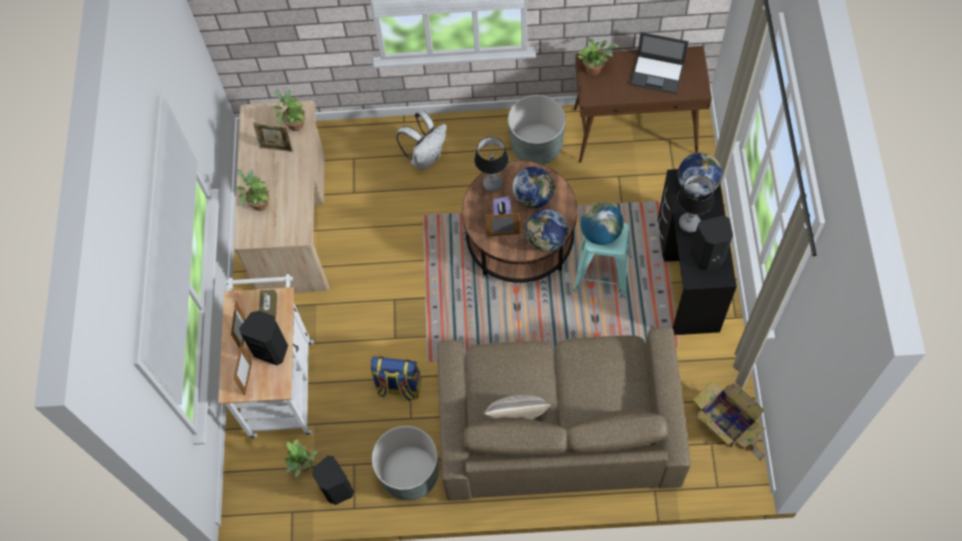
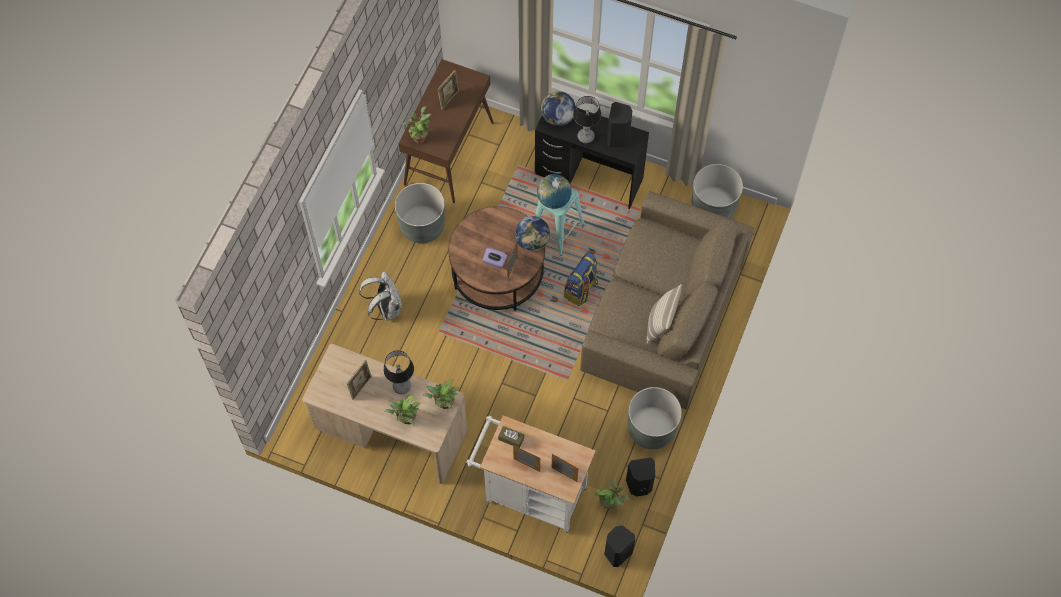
camera: 70 degrees left, 0 degrees up
black speaker [239,311,288,366] -> black speaker moved to [604,525,635,567]
potted plant [273,89,305,131] -> potted plant moved to [423,379,459,409]
backpack [371,356,421,402] -> backpack moved to [564,252,598,306]
table lamp [474,137,509,192] -> table lamp moved to [383,350,414,394]
globe [512,166,555,208] -> none
laptop [630,32,688,94] -> picture frame [438,70,459,110]
cardboard box [692,380,766,461] -> grey planter [692,164,743,219]

